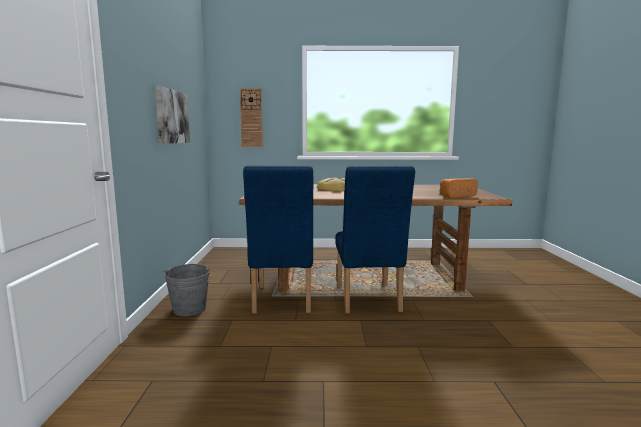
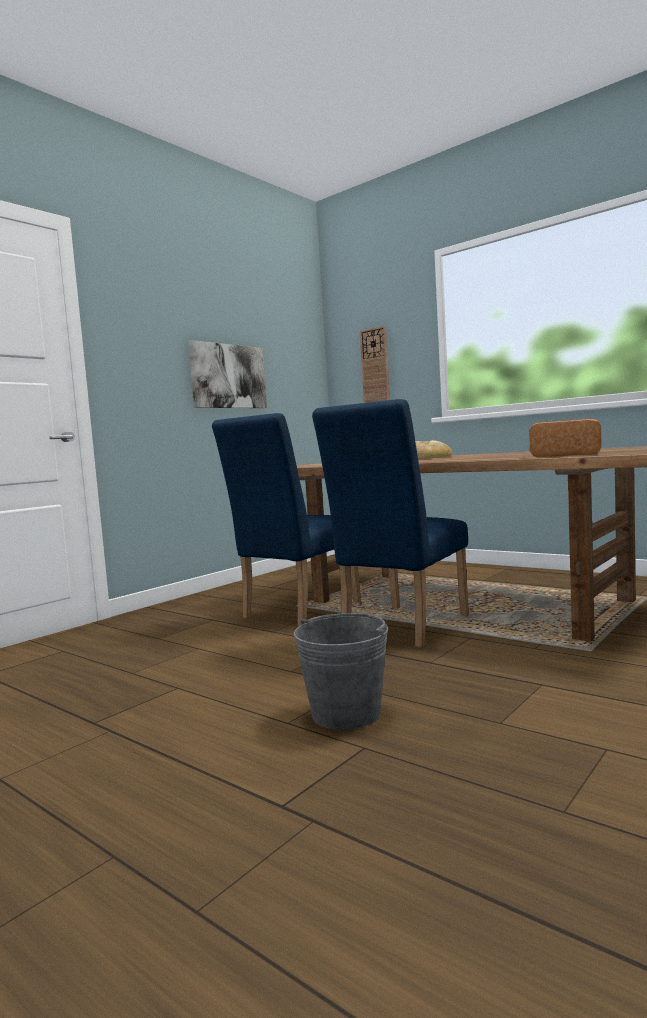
camera: 40 degrees right, 5 degrees down
grey bucket [164,264,210,316] -> grey bucket moved to [294,613,388,730]

